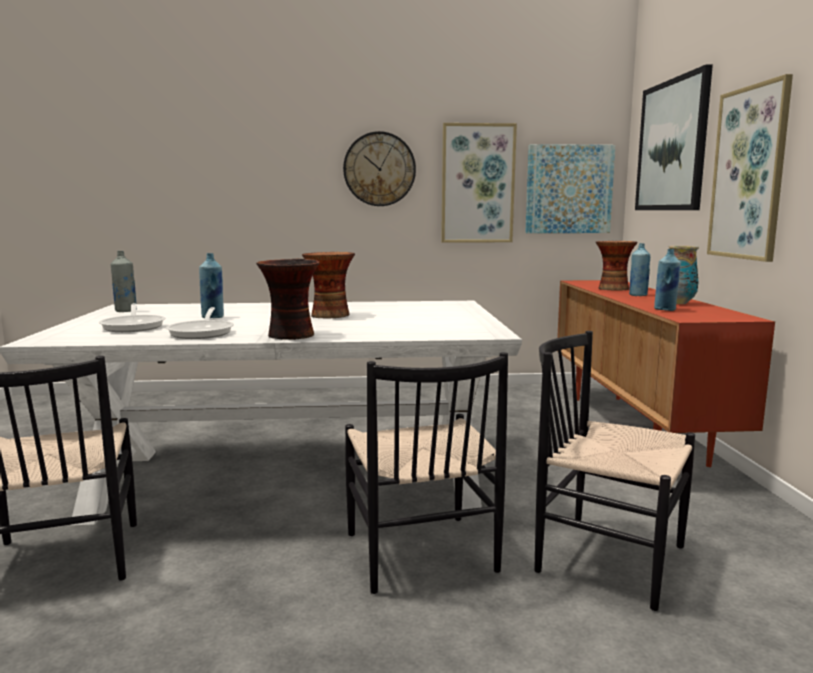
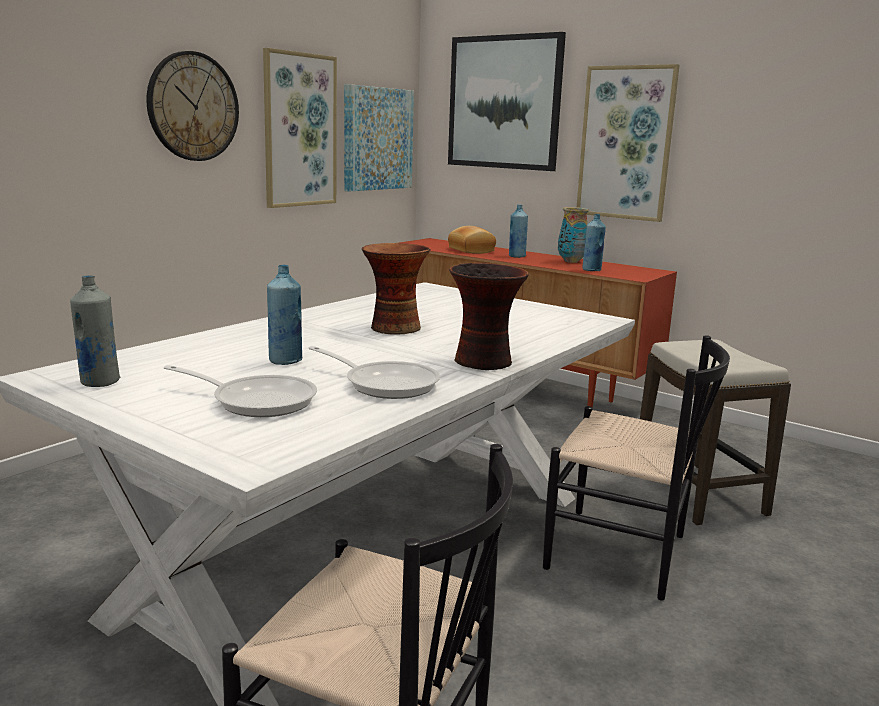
camera: 50 degrees left, 5 degrees up
black chair [534,331,695,611] -> stool [640,340,791,525]
vase [596,241,638,291] -> bread [448,226,496,254]

